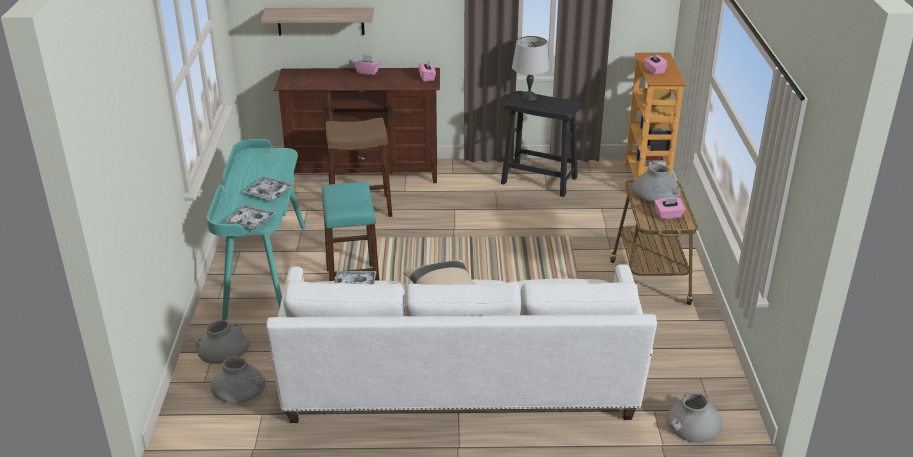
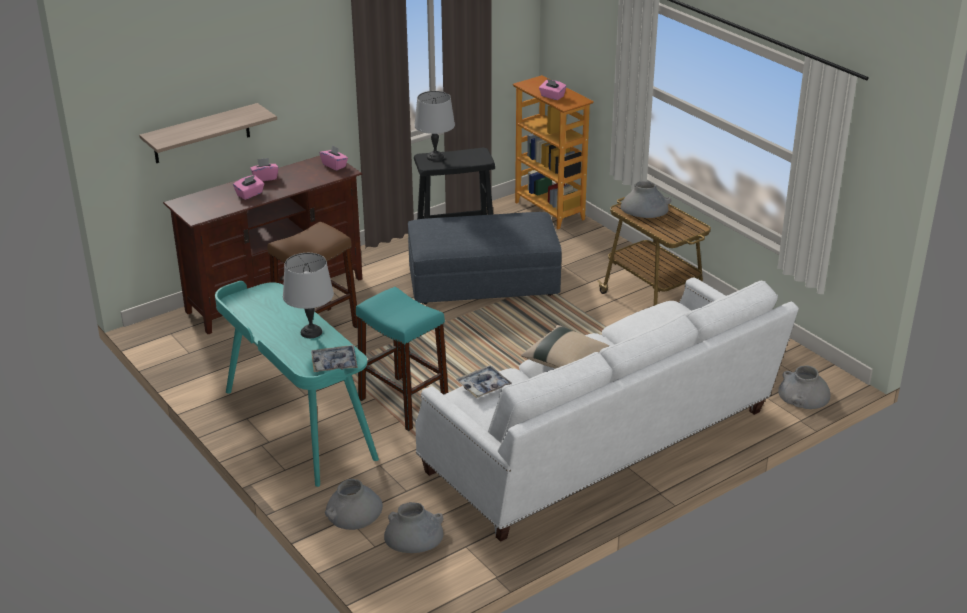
camera: 35 degrees left, 0 degrees up
tray [243,177,292,201] -> grey table lamp [283,253,334,338]
pink tissue box [654,197,685,219] -> pink tissue box moved to [233,175,264,200]
none -> grey ottoman [408,212,562,304]

